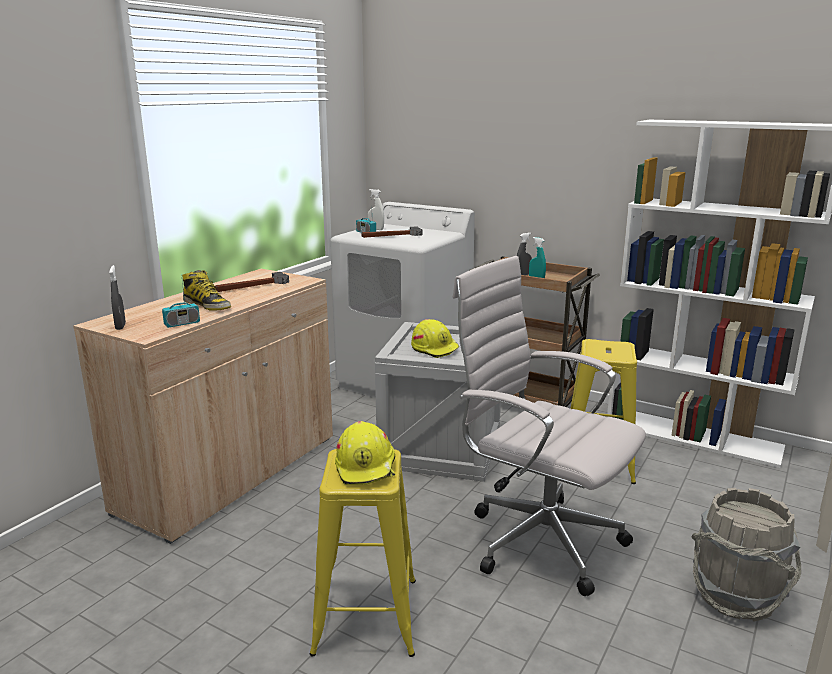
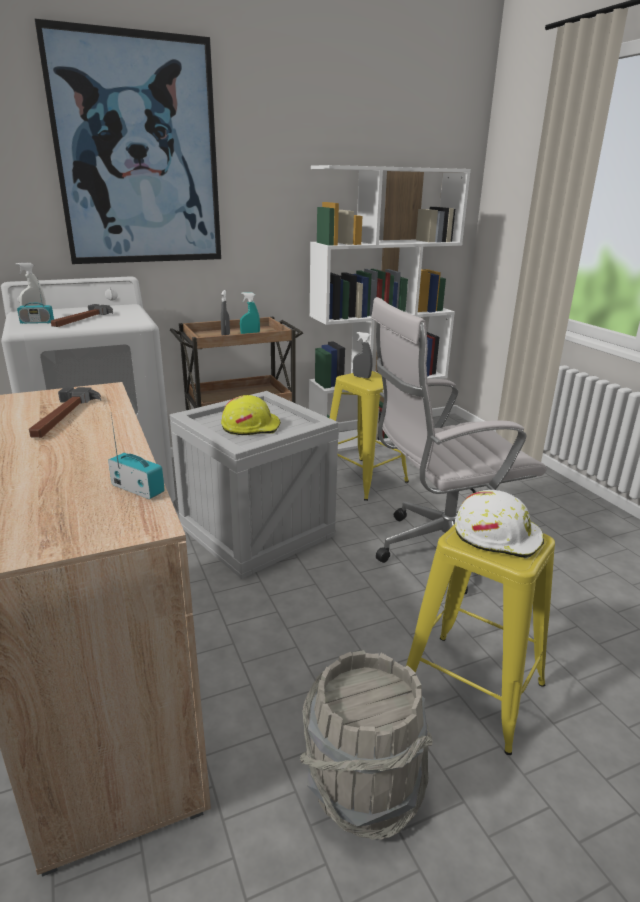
camera: 55 degrees left, 5 degrees up
grey spray bottle [109,265,126,330] -> grey spray bottle moved to [353,332,373,378]
radio [162,274,200,328] -> radio turned 60 degrees counterclockwise [108,415,165,499]
boot [182,270,231,311] -> none
yellow hard hat [335,421,395,485] -> white hard hat [455,490,544,558]
grey bucket [692,488,801,622] -> grey bucket moved to [300,650,433,840]
none -> picture [35,19,221,264]

